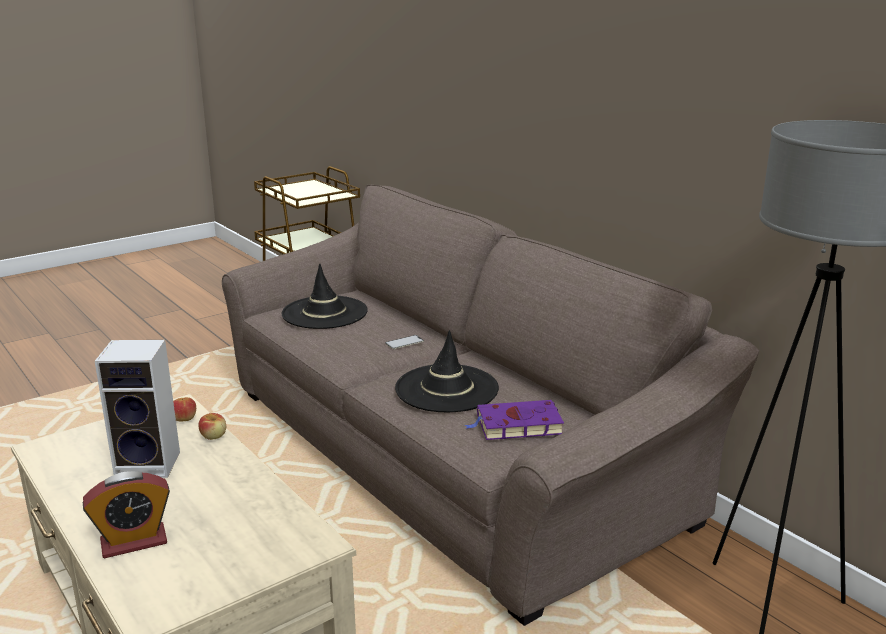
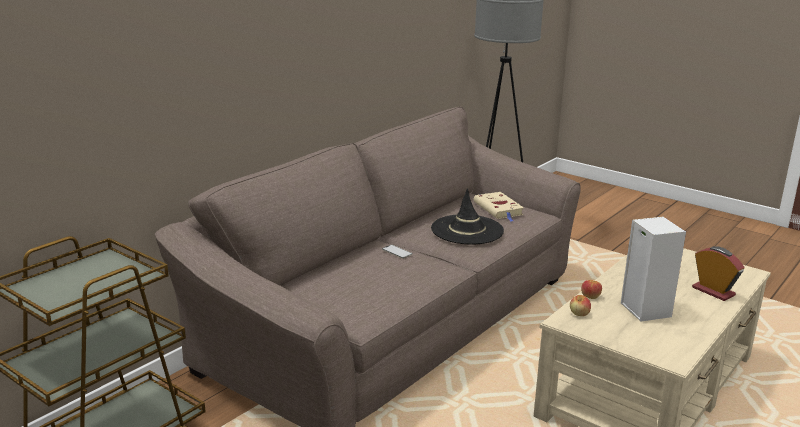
camera: 105 degrees left, 0 degrees up
black hat [281,263,367,329] -> none
purple book [465,400,564,440] -> beige book [474,192,524,221]

